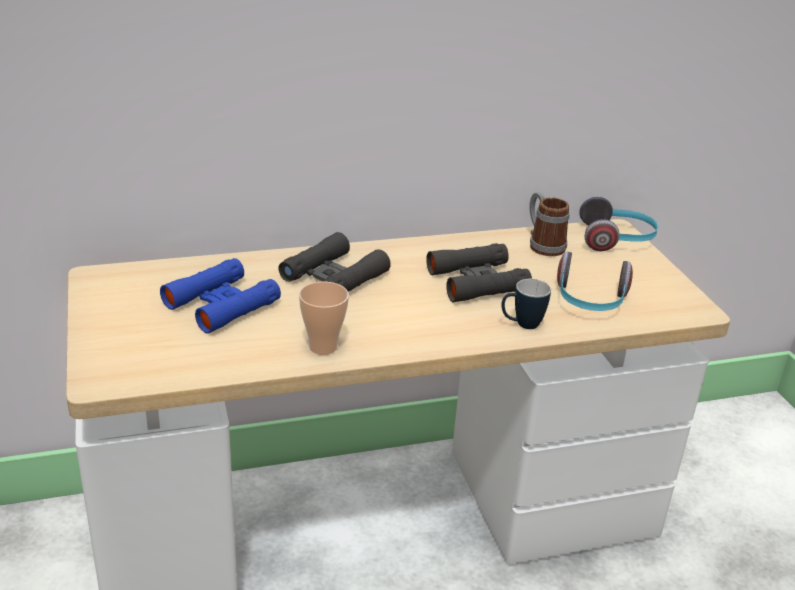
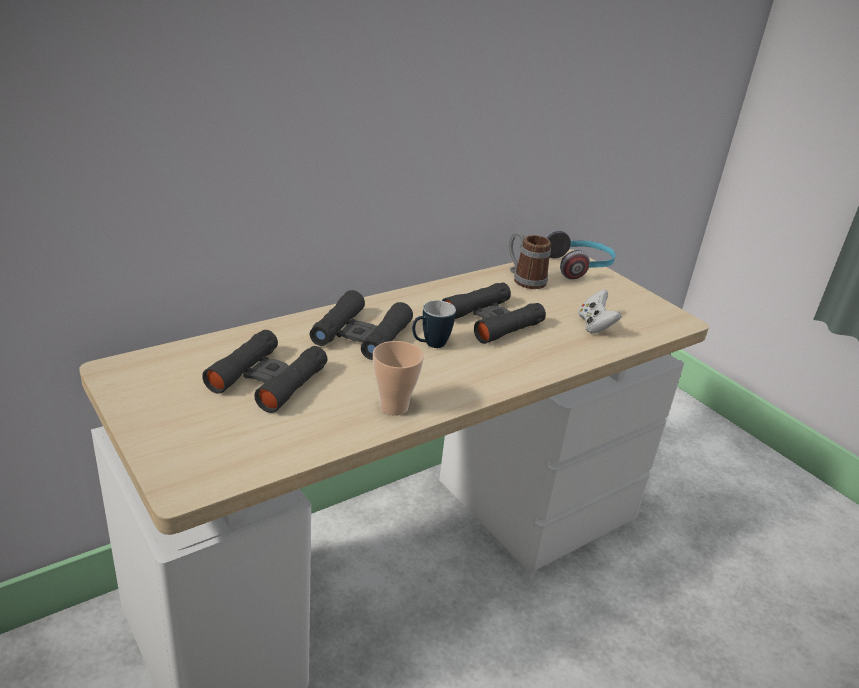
camera: 20 degrees left, 0 degrees up
blue binoculars [160,258,281,334] -> black binoculars [202,330,327,413]
mug [501,279,551,329] -> mug moved to [412,300,456,348]
headphones [557,252,633,311] -> white game controller [578,289,621,334]

